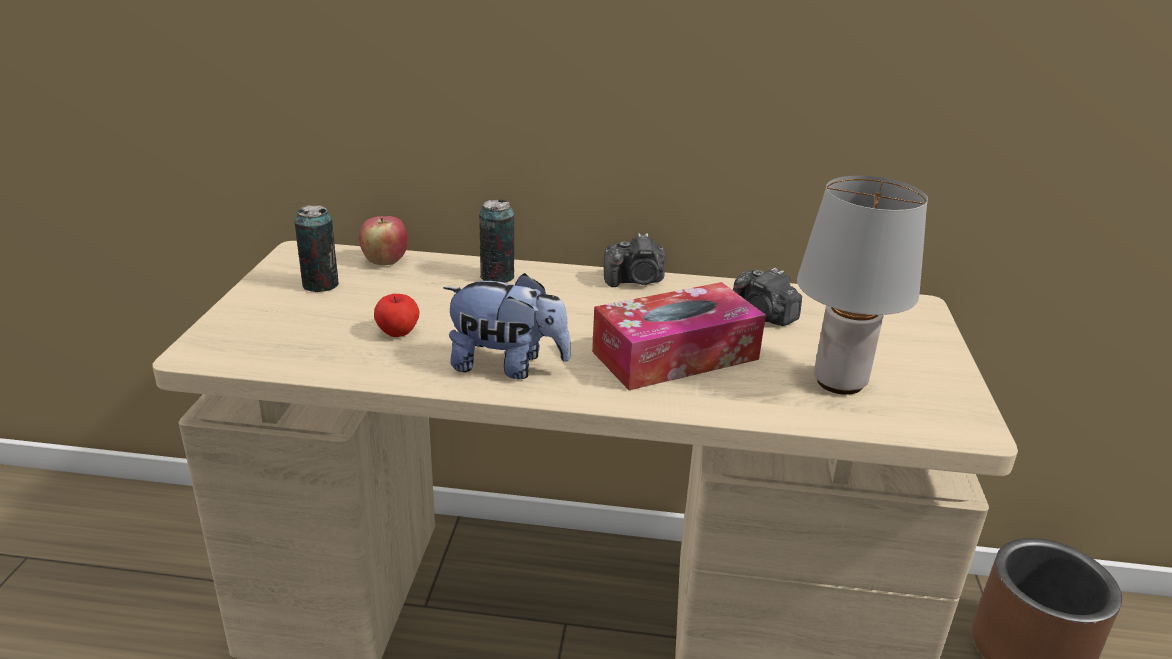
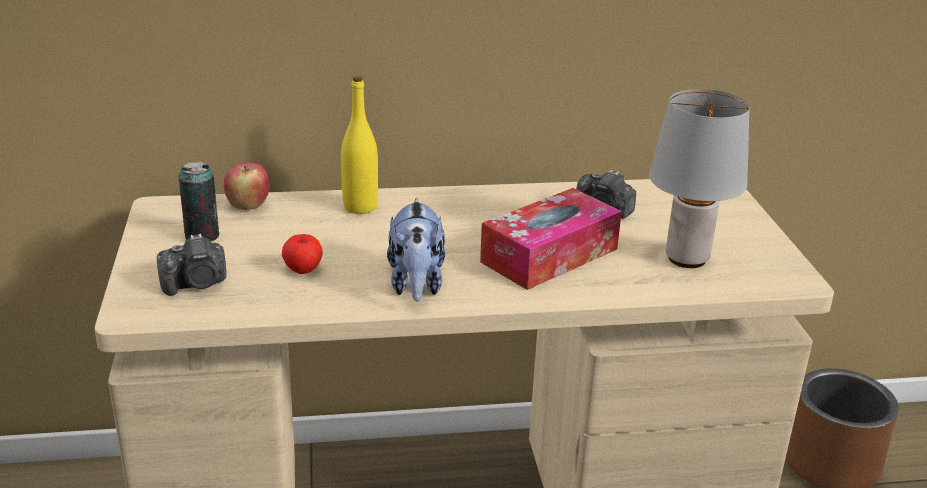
camera: 15 degrees left, 0 degrees up
plush toy [443,273,571,379] -> plush toy turned 90 degrees clockwise [387,198,445,302]
can [479,200,514,283] -> yellow bottle [341,76,378,214]
camera [604,233,666,287] -> camera moved to [157,234,227,296]

